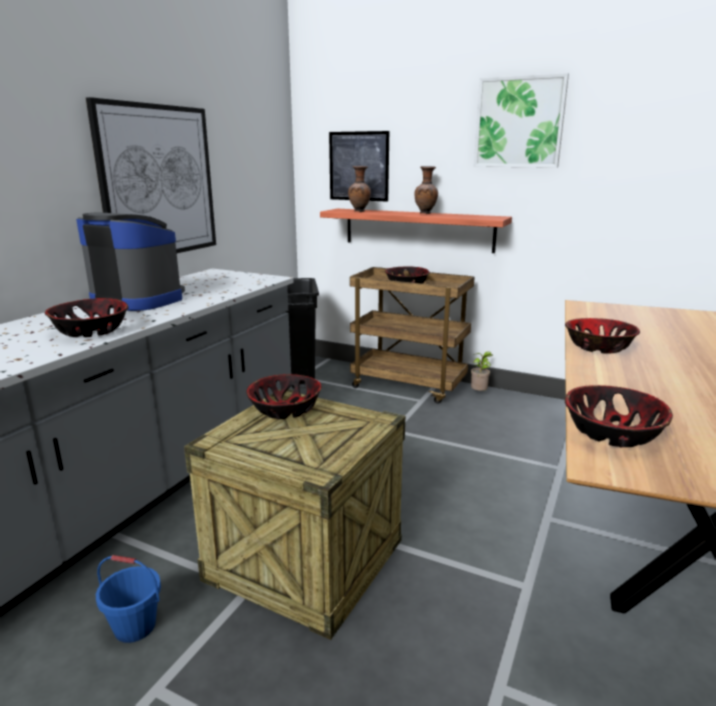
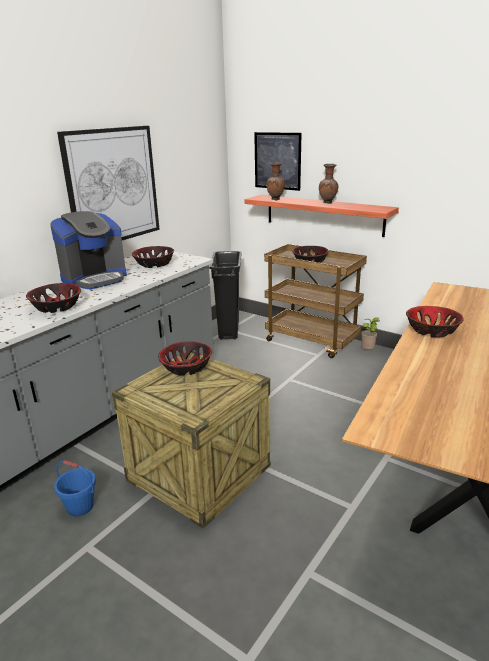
camera: 10 degrees right, 5 degrees up
coffee machine [76,213,185,311] -> coffee machine turned 105 degrees clockwise [50,211,127,289]
picture [474,73,569,168] -> none
bowl [565,385,673,447] -> bowl moved to [132,246,174,268]

